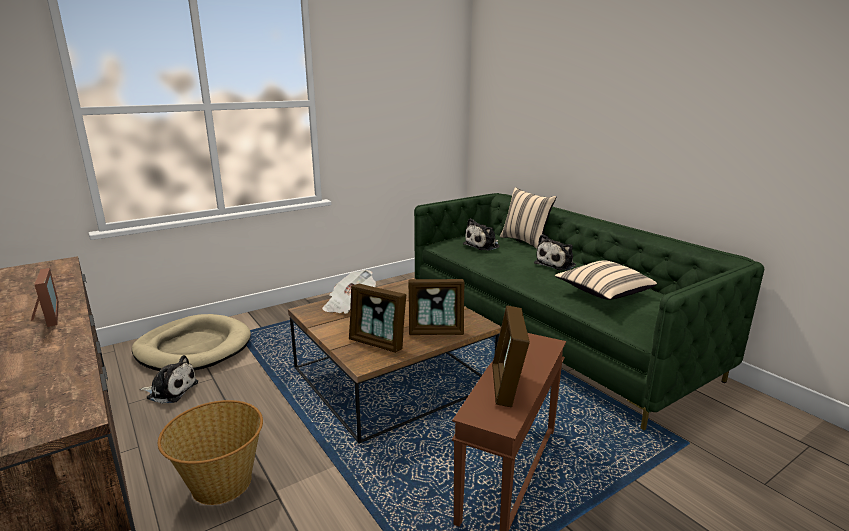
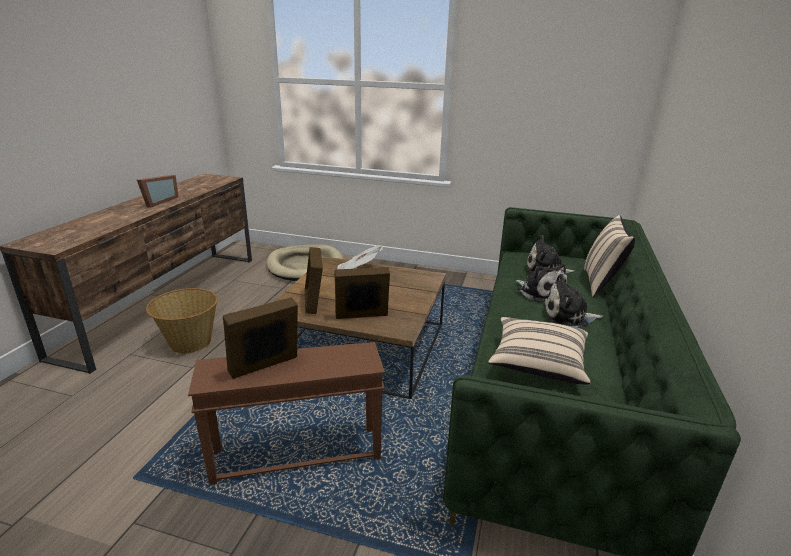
camera: 50 degrees right, 5 degrees up
plush toy [140,355,198,404] -> plush toy moved to [515,264,567,303]
picture frame [408,279,465,335] -> picture frame turned 120 degrees clockwise [334,267,390,319]

